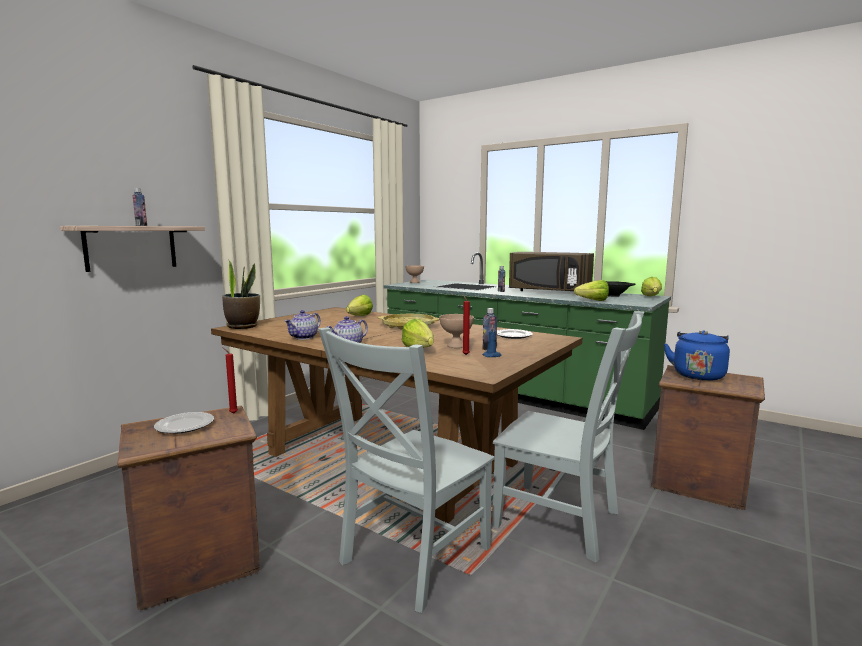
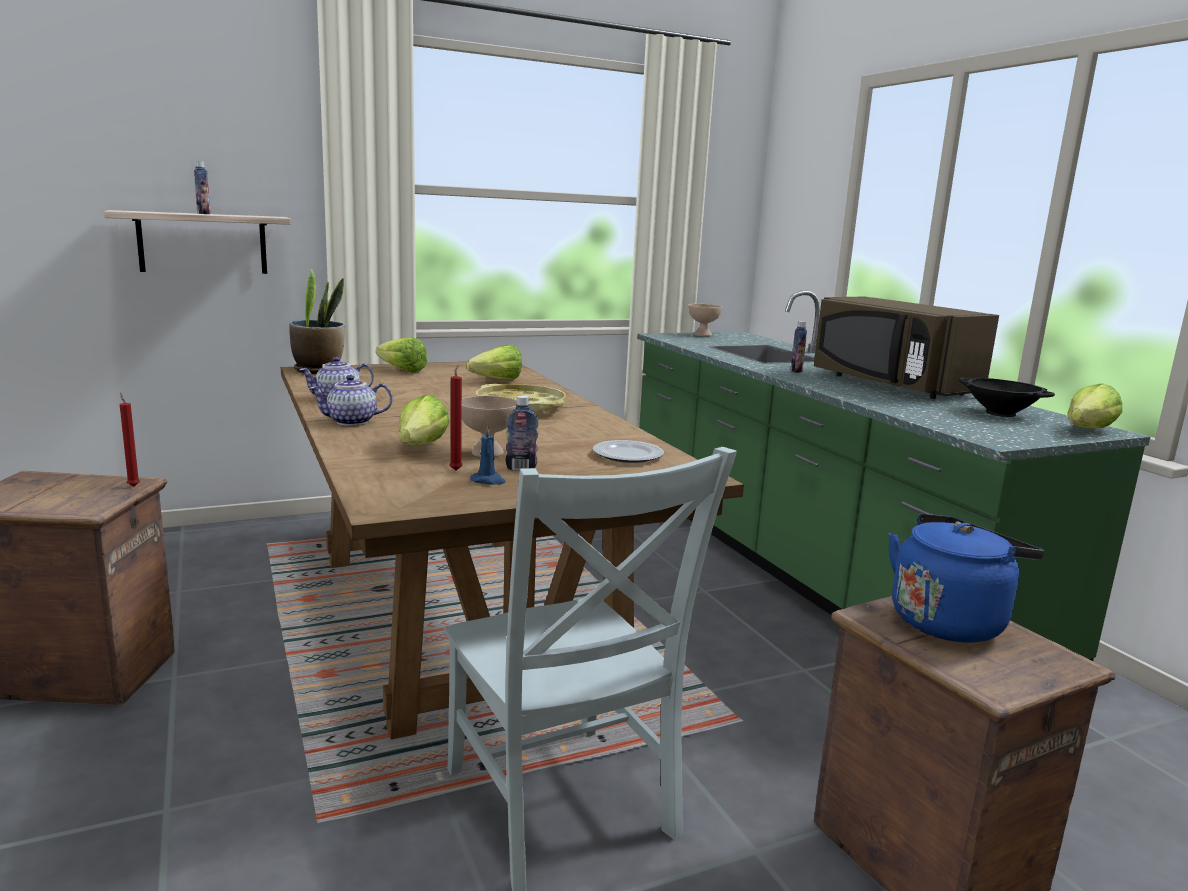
camera: 30 degrees right, 5 degrees up
plate [154,412,214,434] -> none
grey chair [318,327,495,613] -> none
lettuce [574,280,609,301] -> lettuce moved to [376,338,427,373]

